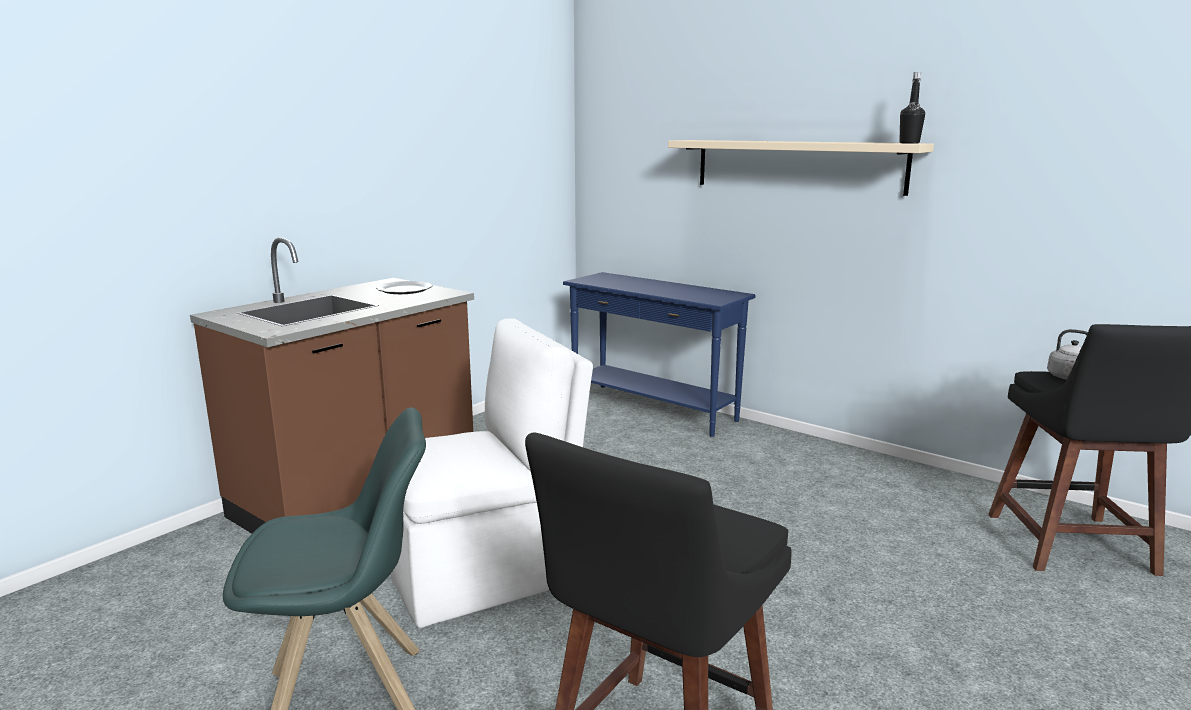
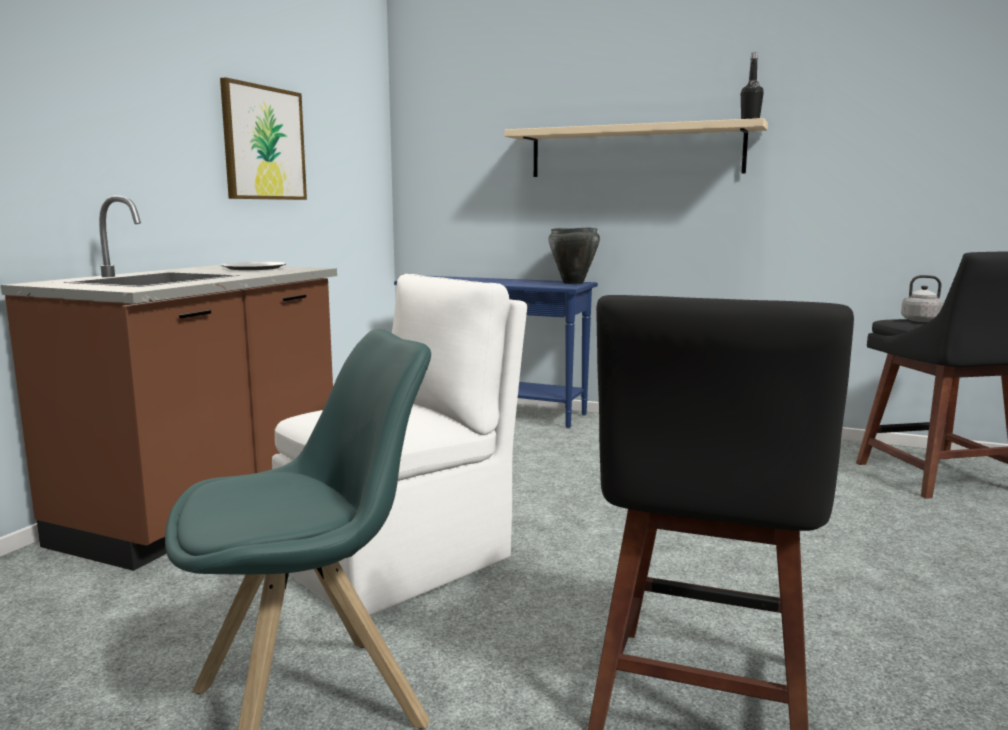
camera: 15 degrees left, 5 degrees down
none -> picture [220,77,307,200]
none -> black cooking pot [549,227,600,284]

